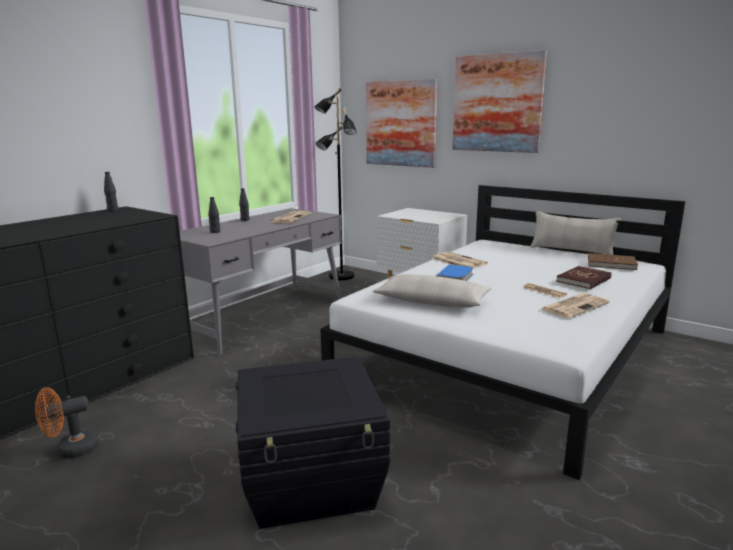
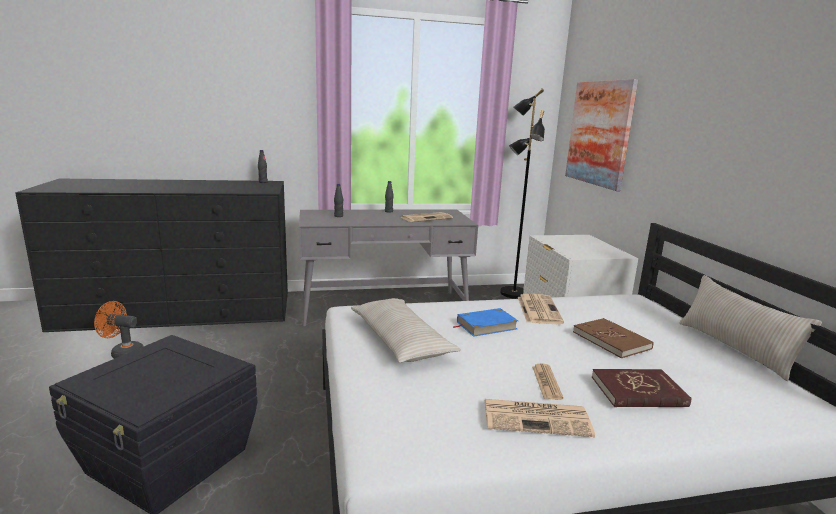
camera: 40 degrees right, 0 degrees up
picture [452,50,547,153] -> none
brown book [588,253,638,270] -> brown book moved to [573,318,654,358]

